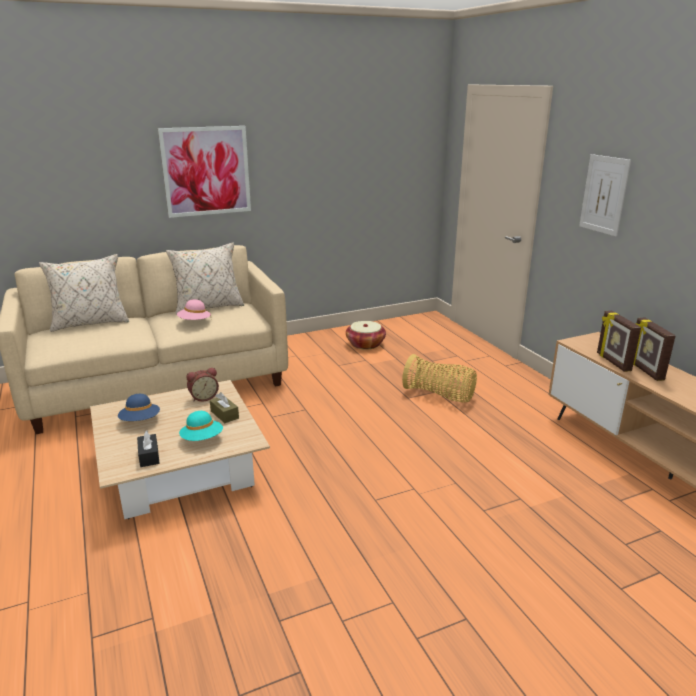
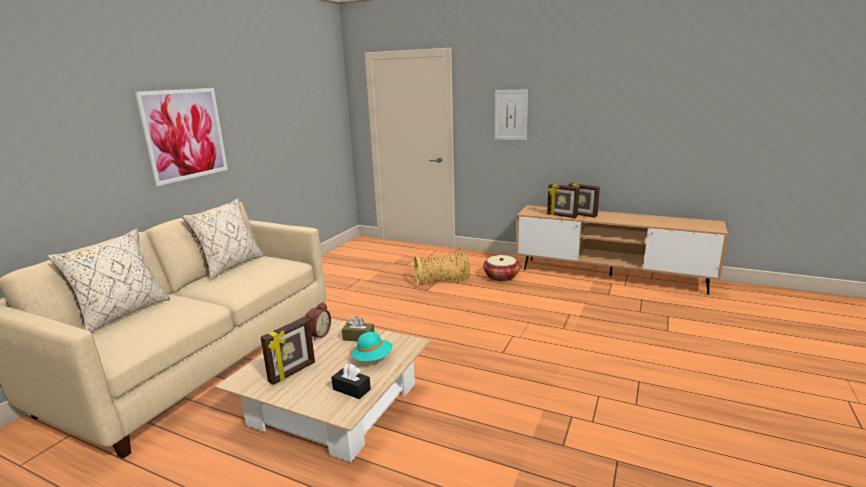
camera: 40 degrees left, 5 degrees down
blue hat [118,394,160,421] -> picture frame [261,317,315,385]
pink hat [177,299,211,320] -> none
basket [346,321,386,349] -> basket moved to [483,255,520,281]

